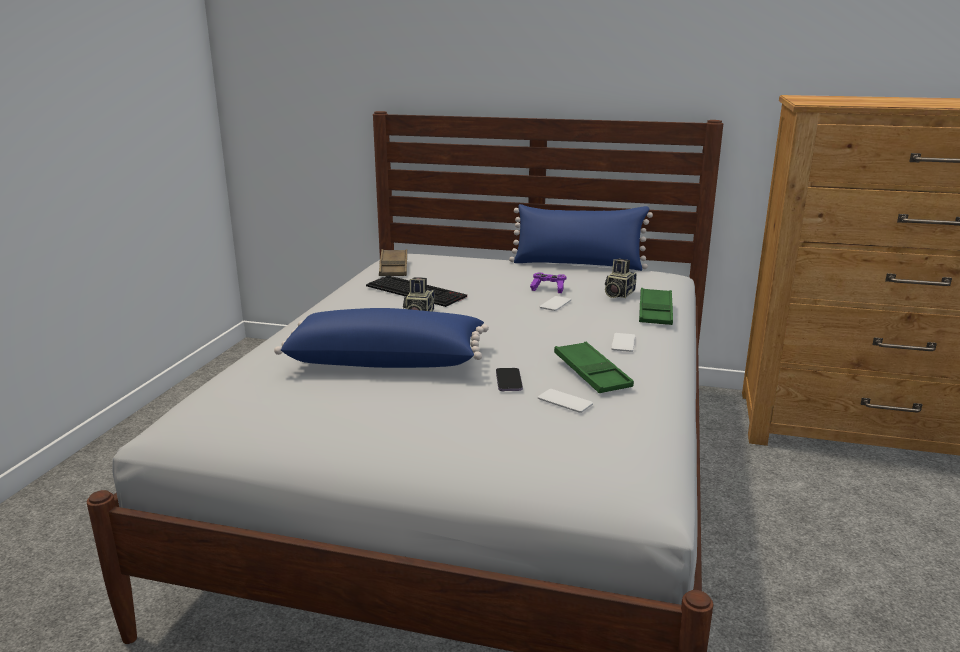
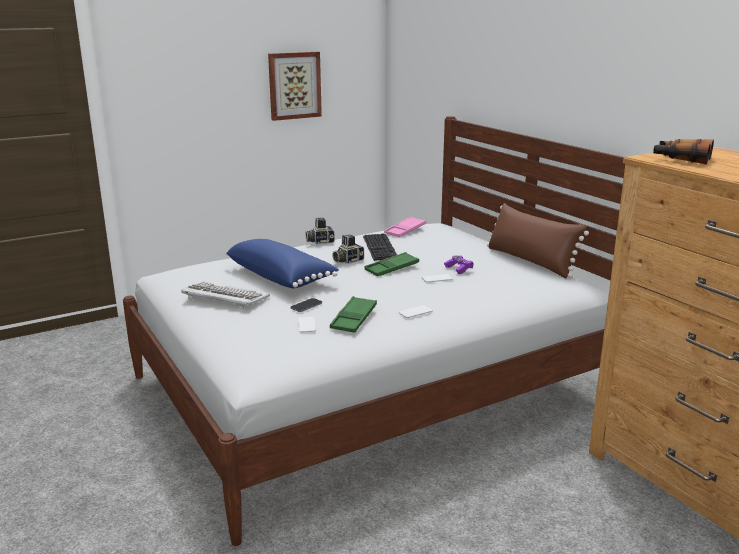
camera: 45 degrees right, 0 degrees up
brown tray [379,249,407,276] -> pink tray [384,217,426,237]
blue pillow [509,204,653,271] -> brown pillow [487,203,589,279]
camera [605,259,637,298] -> camera moved to [306,217,335,244]
green tray [639,288,673,325] -> green tray moved to [365,252,419,276]
none -> keyboard [181,282,270,309]
none -> picture [268,52,322,121]
none -> binoculars [653,139,714,165]

